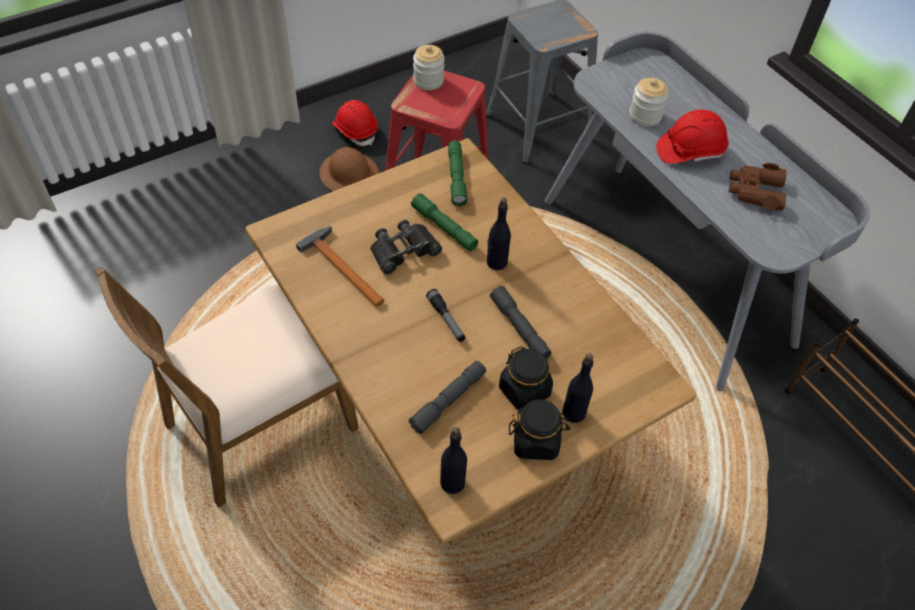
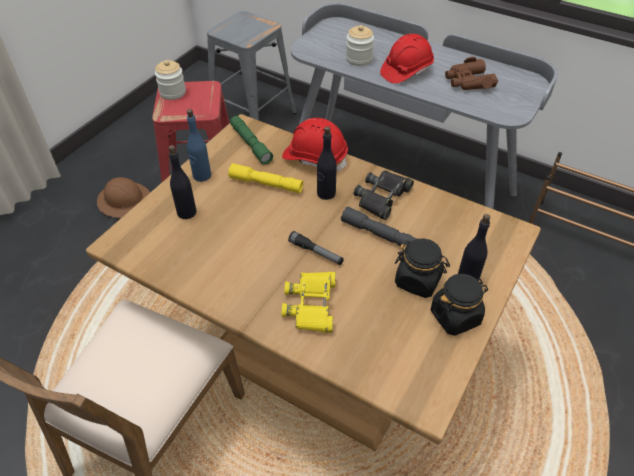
camera: 25 degrees left, 5 degrees down
hammer [296,226,384,307] -> none
red hard hat [332,100,378,146] -> red hard hat moved to [282,118,348,171]
black binoculars [370,220,442,275] -> black binoculars moved to [354,170,414,220]
grey flashlight [408,361,486,434] -> none
green flashlight [411,193,478,251] -> yellow flashlight [228,163,303,193]
black bottle [440,427,467,494] -> black bottle moved to [169,145,197,219]
none -> blue bottle [187,109,211,182]
none -> yellow binoculars [282,272,336,333]

